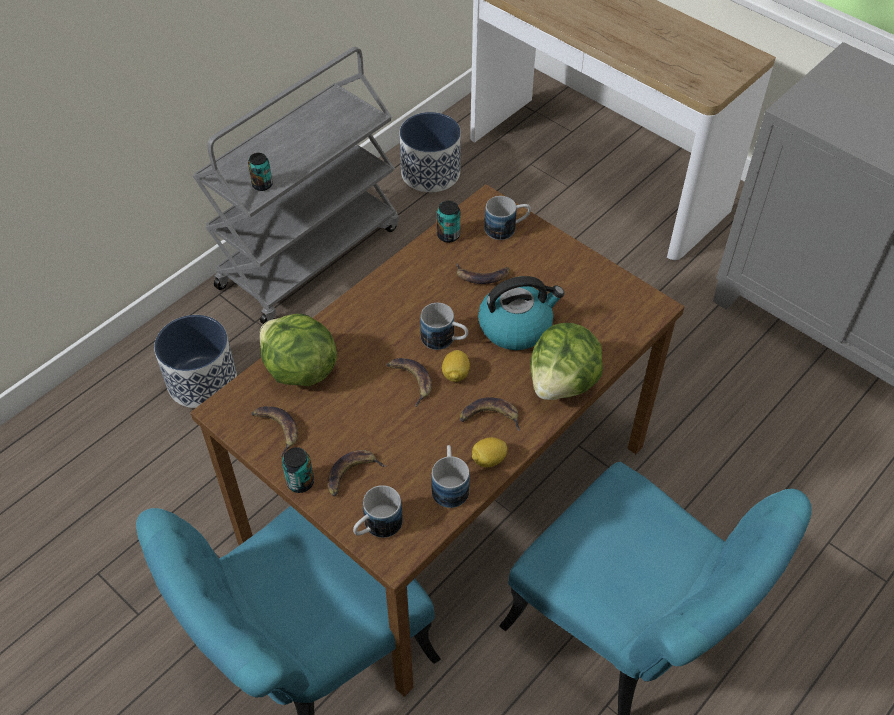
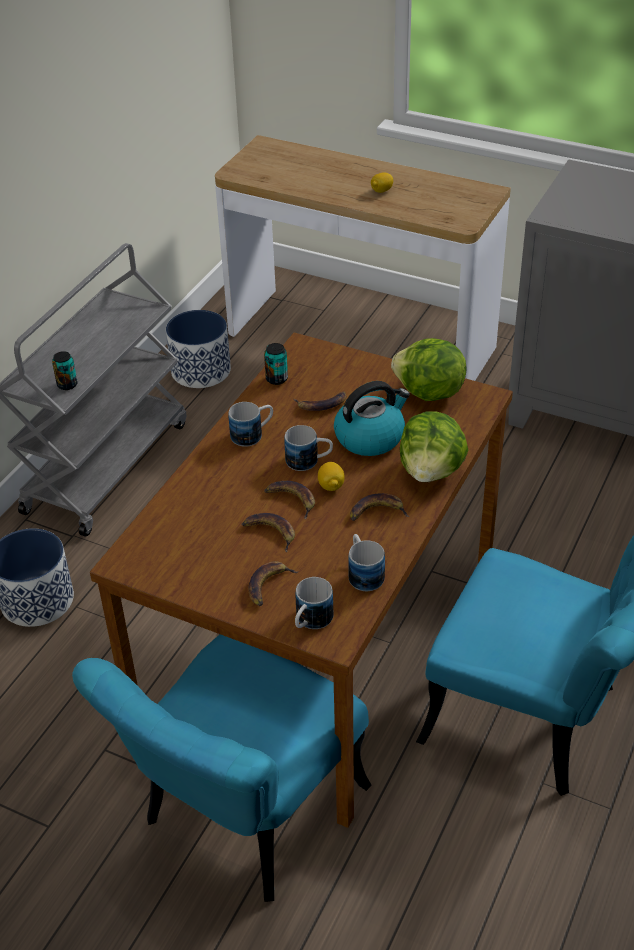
camera: 15 degrees left, 10 degrees down
banana [251,406,298,457] -> banana moved to [242,513,295,552]
lettuce [260,314,337,387] -> lettuce moved to [391,338,467,401]
can [282,447,314,493] -> none
lemon [472,437,507,468] -> lemon moved to [371,172,393,193]
mug [485,196,531,240] -> mug moved to [228,402,273,447]

